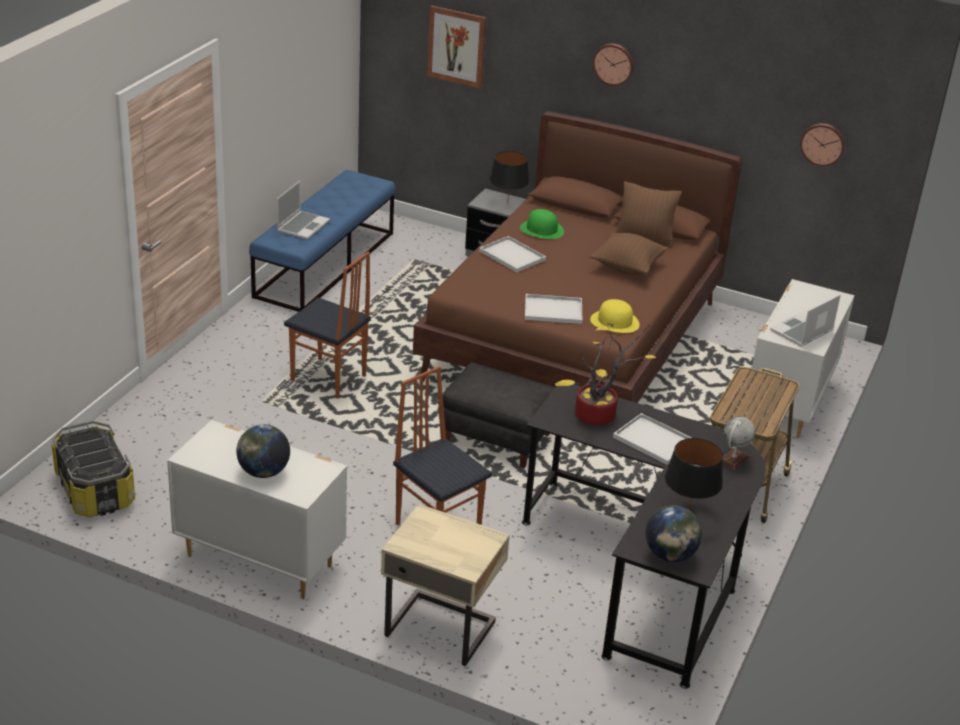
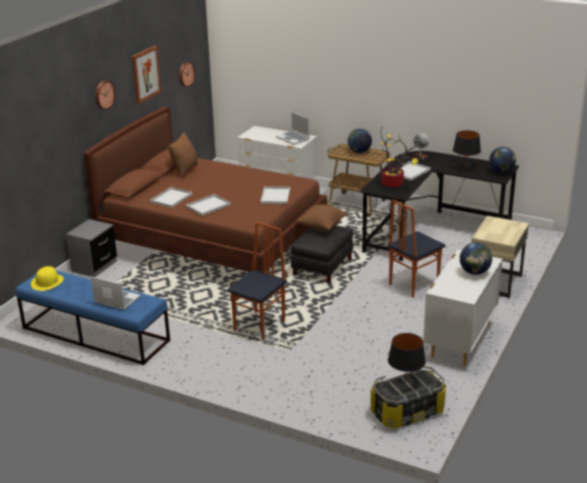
camera: 85 degrees left, 5 degrees down
picture [427,6,487,89] -> picture moved to [132,46,161,104]
black table lamp [490,151,530,204] -> black table lamp moved to [388,333,426,373]
green hat [520,209,564,239] -> white tray [150,187,192,208]
brown pillow [590,232,668,275] -> brown pillow moved to [296,204,347,231]
yellow hat [590,299,640,333] -> yellow hat moved to [31,266,64,291]
none -> globe [348,128,372,153]

